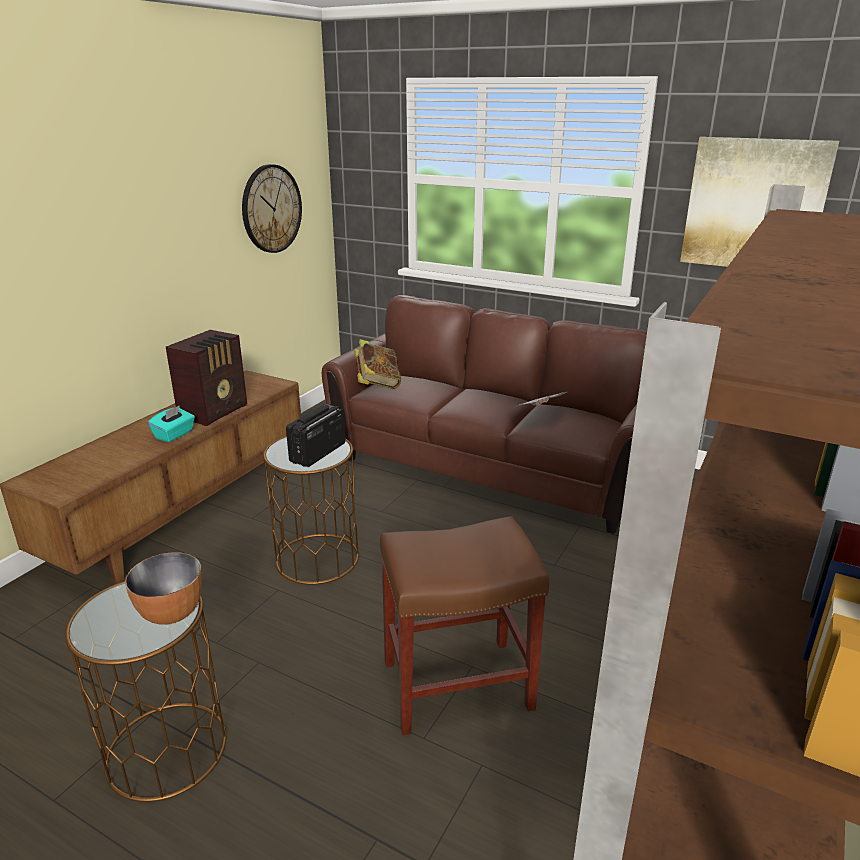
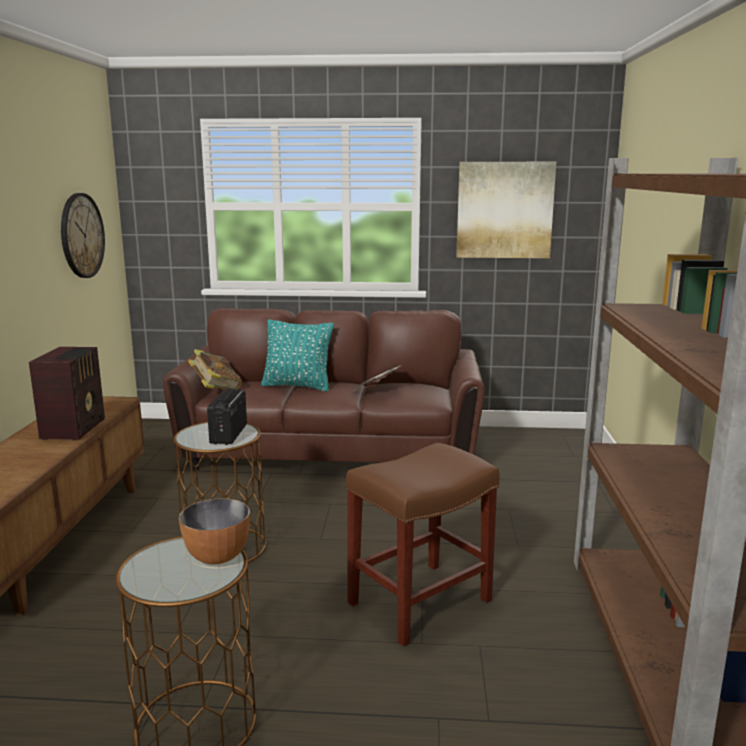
camera: 25 degrees left, 10 degrees down
turquoise tissue box [148,405,195,442] -> none
none -> turquoise pillow [261,319,334,391]

